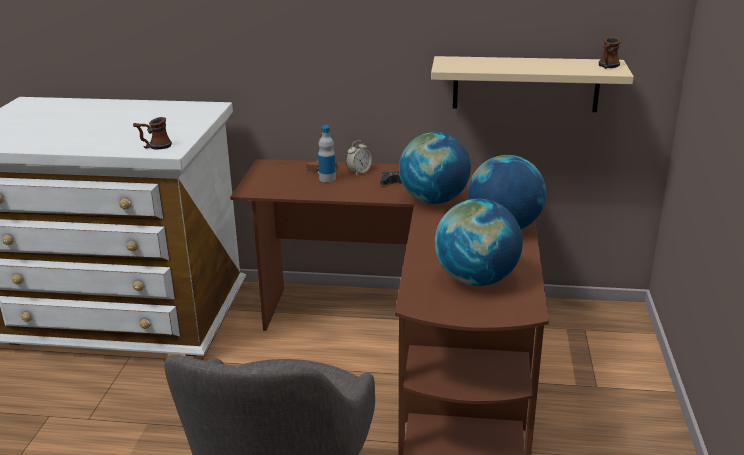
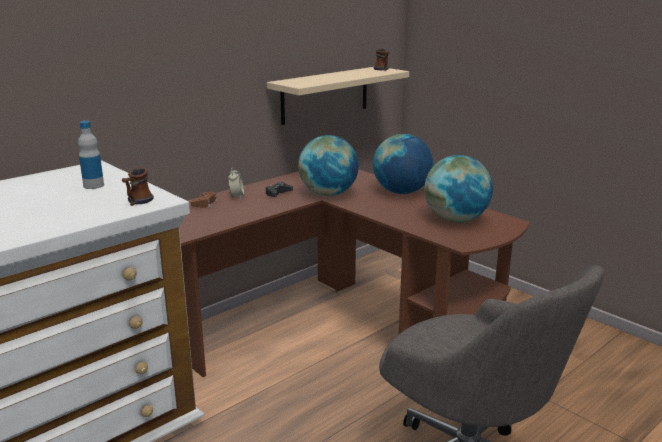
camera: 50 degrees left, 5 degrees down
bottle [318,126,336,182] -> bottle moved to [78,121,104,189]

